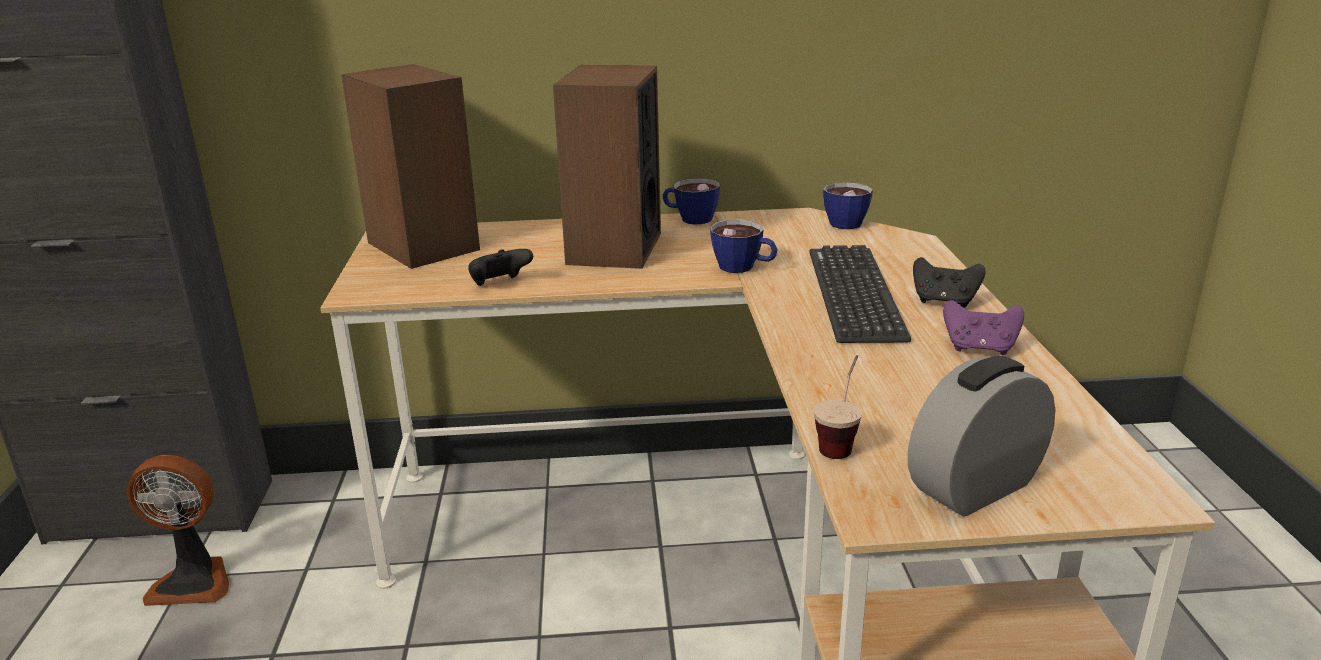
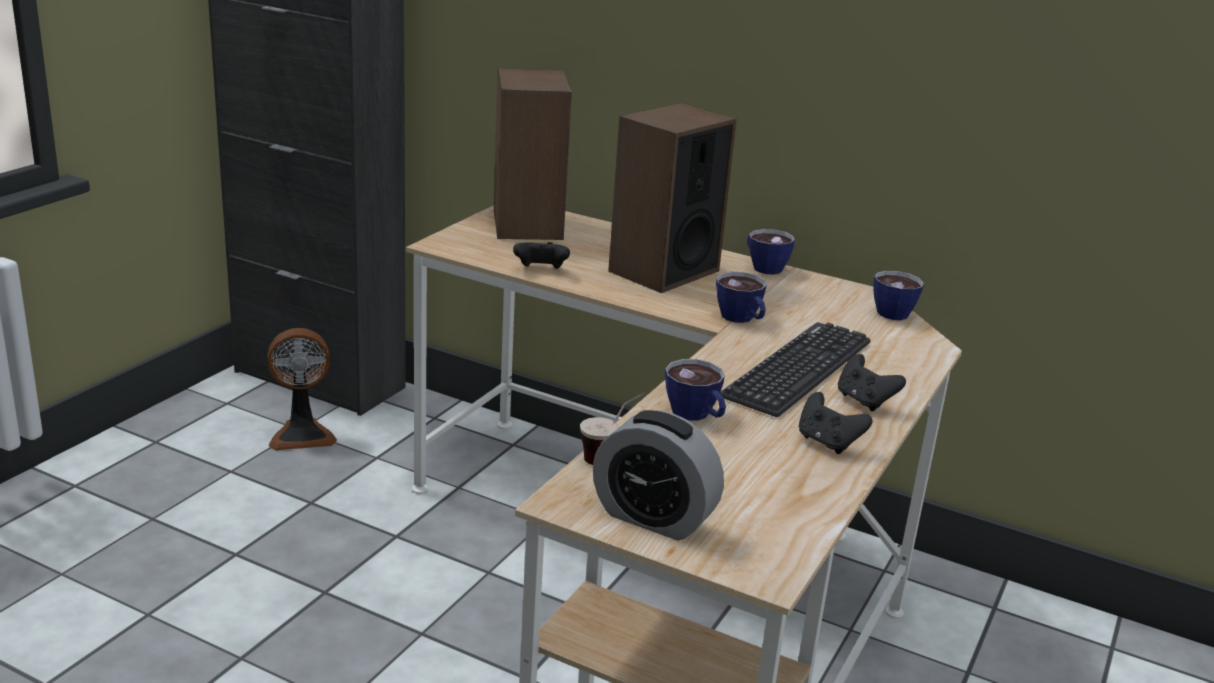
camera: 30 degrees right, 0 degrees up
fan [127,455,229,606] -> fan turned 45 degrees counterclockwise [268,328,337,450]
alarm clock [908,356,1055,516] -> alarm clock turned 150 degrees counterclockwise [593,410,724,541]
purple game controller [943,300,1024,355] -> black game controller [799,392,872,454]
none -> cup [665,359,726,421]

